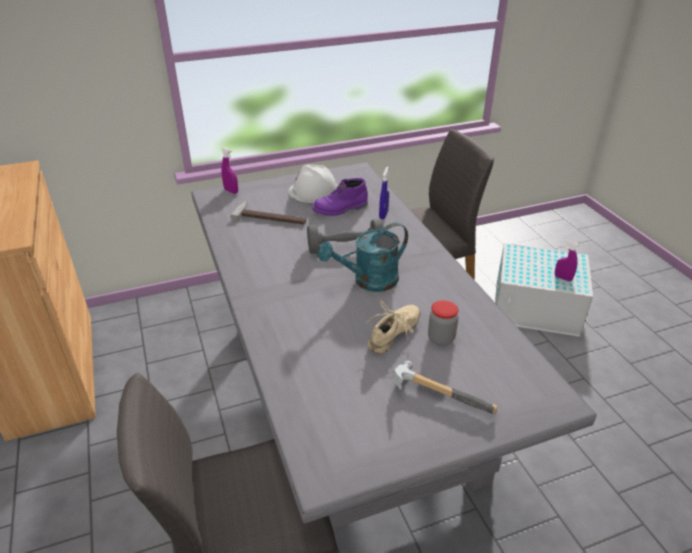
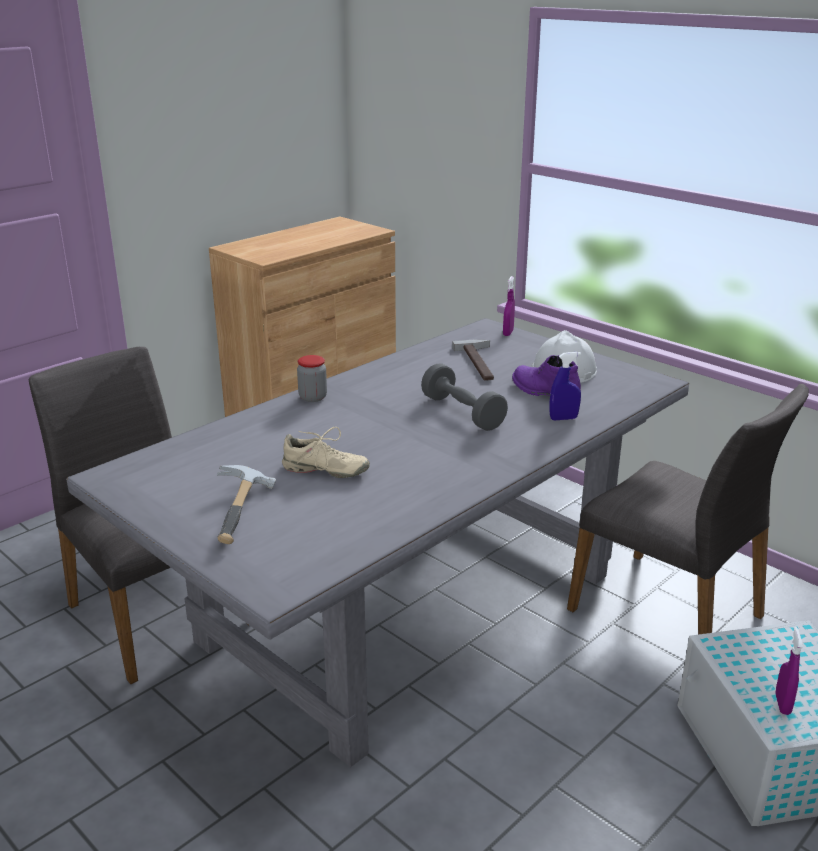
camera: 65 degrees right, 10 degrees down
turquoise watering can [318,222,408,292] -> none
jar [428,300,459,346] -> jar moved to [297,355,327,402]

